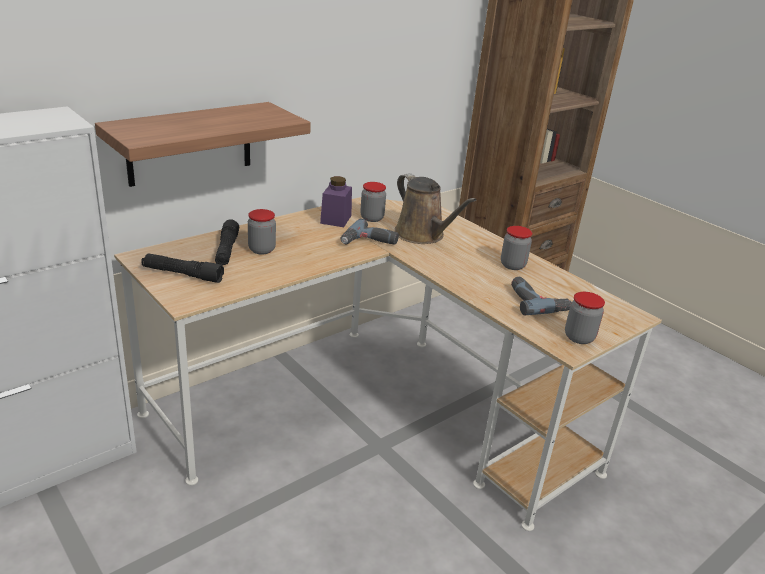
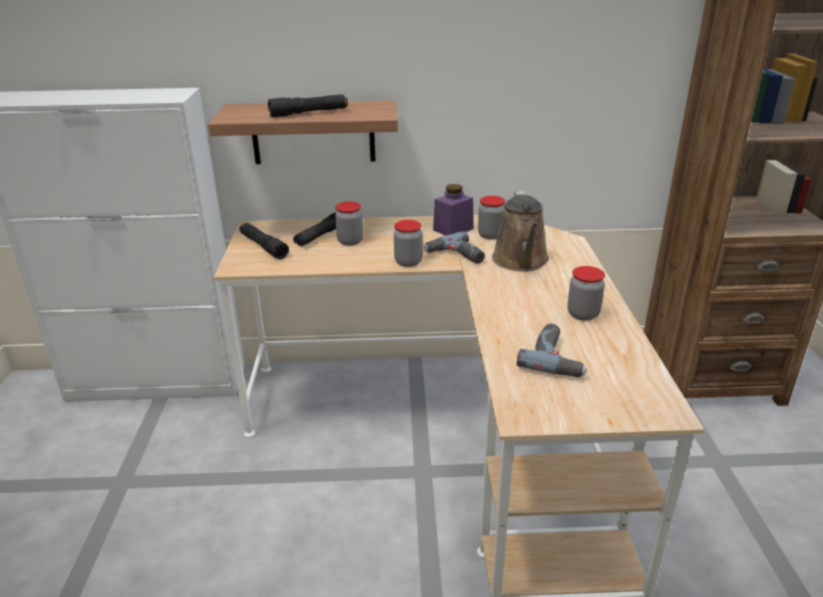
camera: 40 degrees right, 0 degrees up
jar [565,292,605,344] -> jar moved to [394,220,423,267]
none -> black flashlight [268,94,348,117]

